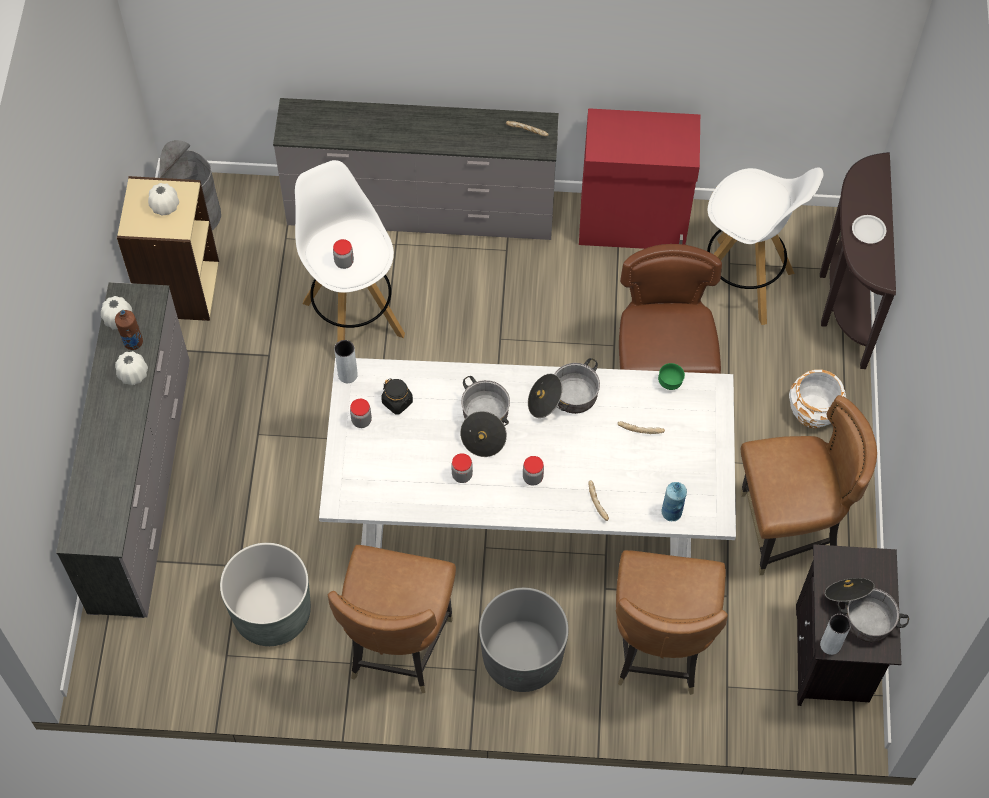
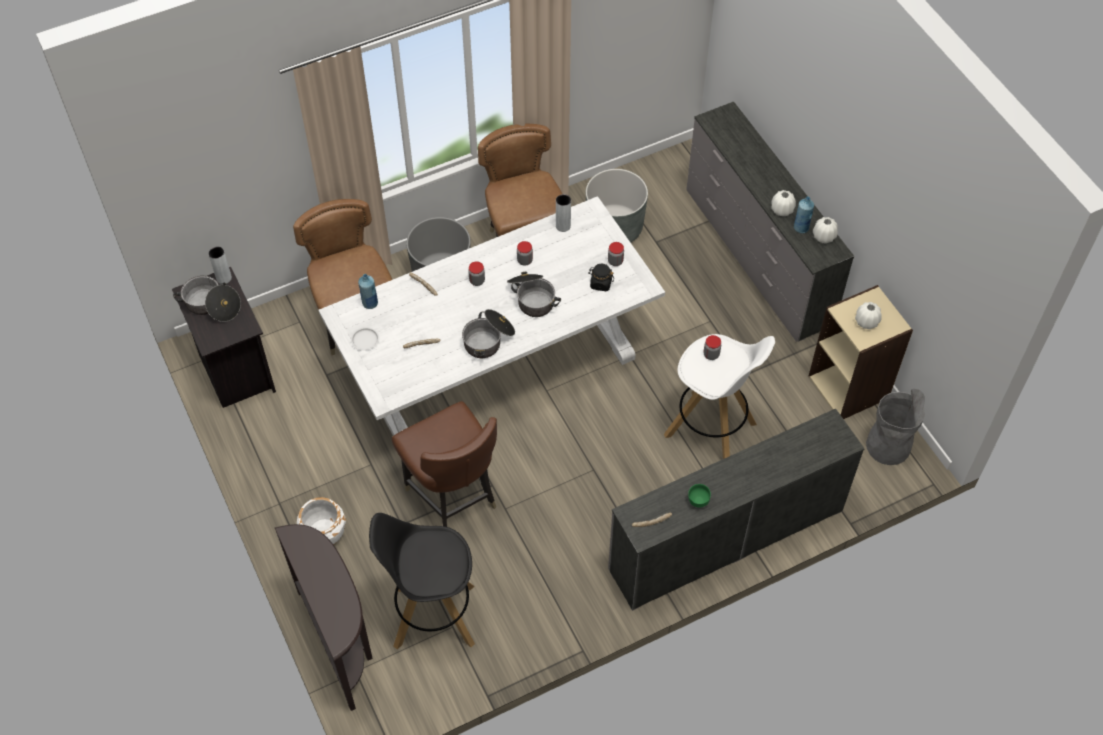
camera: 150 degrees right, 5 degrees down
brown bottle [115,310,143,350] -> blue bottle [794,196,814,233]
grey vase [334,340,358,383] -> grey vase moved to [556,194,571,232]
red cabinet [579,108,700,249] -> none
green bowl [658,363,685,390] -> green bowl moved to [688,484,711,508]
white stool [707,167,824,325] -> black stool [369,513,475,649]
brown chair [741,395,877,575] -> none
white plate [852,215,886,243] -> white plate moved to [351,327,379,351]

